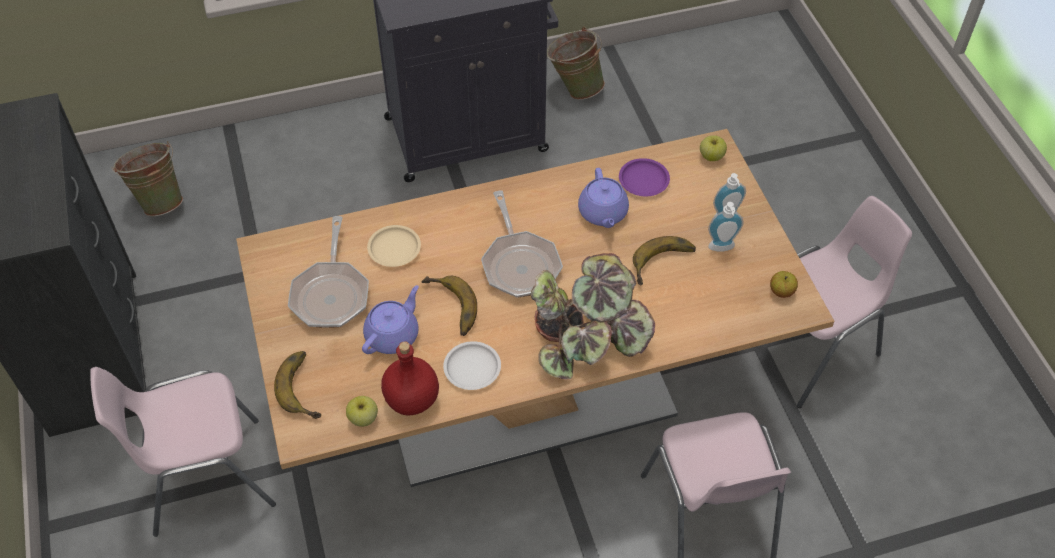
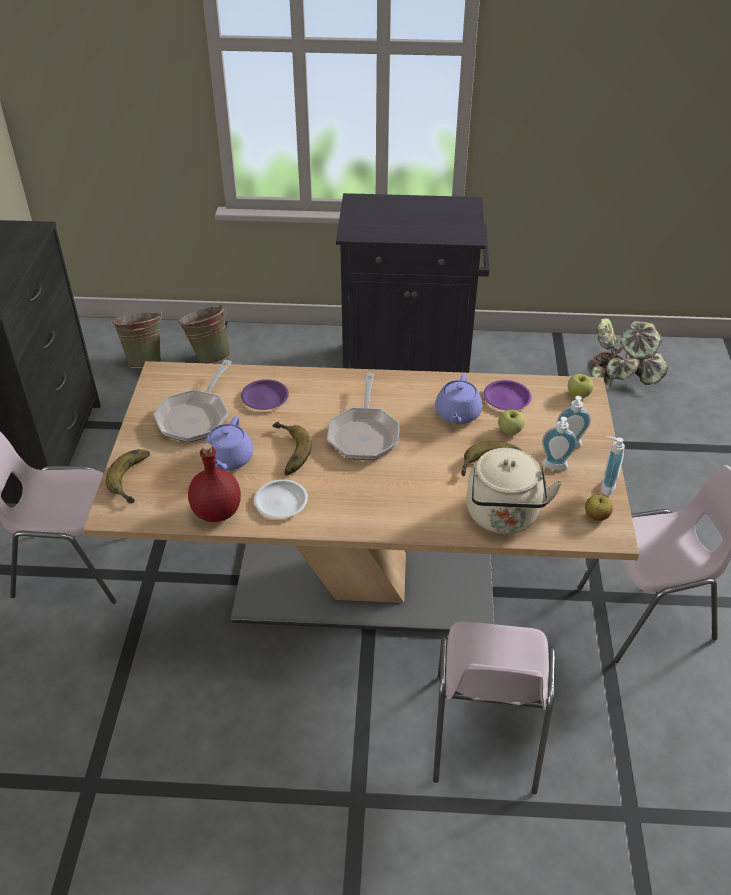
camera: 20 degrees right, 10 degrees down
apple [346,396,378,427] -> apple moved to [498,410,525,435]
purple teapot [362,285,419,354] -> purple teapot turned 135 degrees clockwise [204,416,253,471]
beige plate [367,225,421,267] -> purple plate [241,379,289,410]
potted plant [531,253,655,380] -> potted plant moved to [591,318,668,389]
green bucket [547,26,605,100] -> green bucket moved to [178,303,231,364]
none -> beige kettle [466,448,563,534]
none -> soap dispenser [602,436,625,496]

